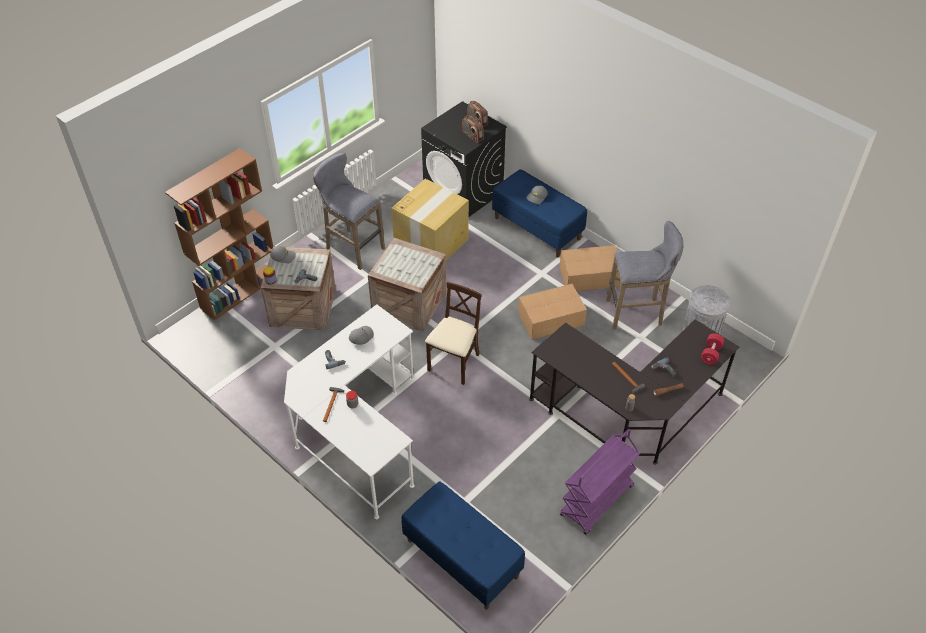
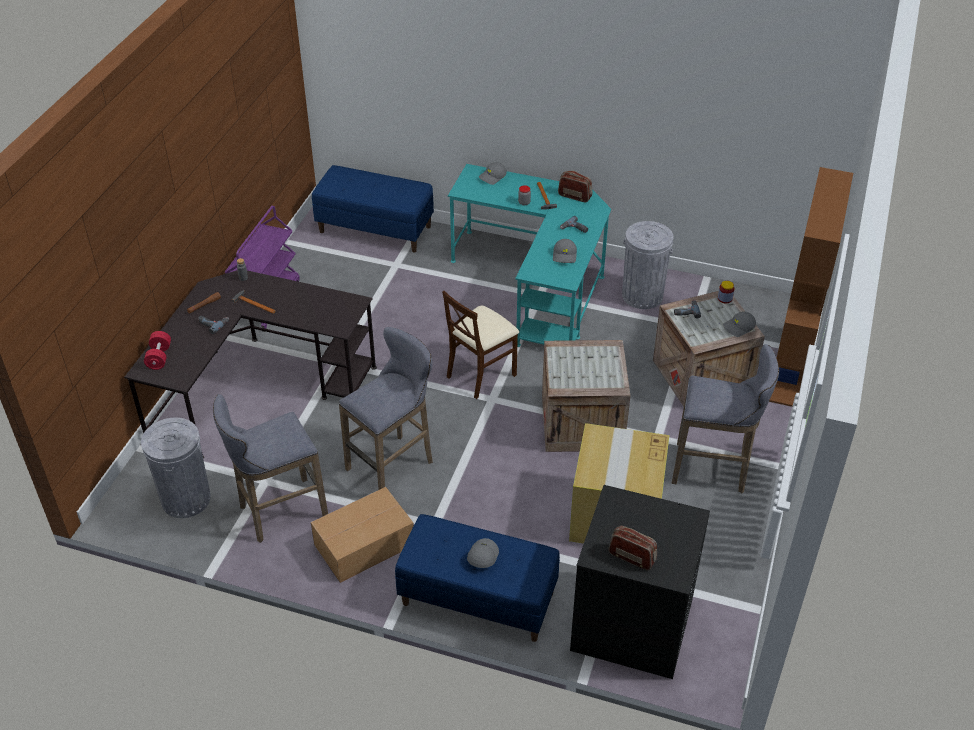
camera: 155 degrees right, 5 degrees down
white desk [284,304,415,519] -> turquoise desk [448,164,611,347]
beige chair [425,282,482,385] -> beige chair turned 45 degrees clockwise [442,291,519,399]
radio [462,115,484,143] -> radio moved to [558,171,592,202]
cardboard box [518,284,587,340] -> grey stool [339,327,433,490]
none -> grey cap [479,162,507,185]
none -> grey trash can [622,221,673,309]

